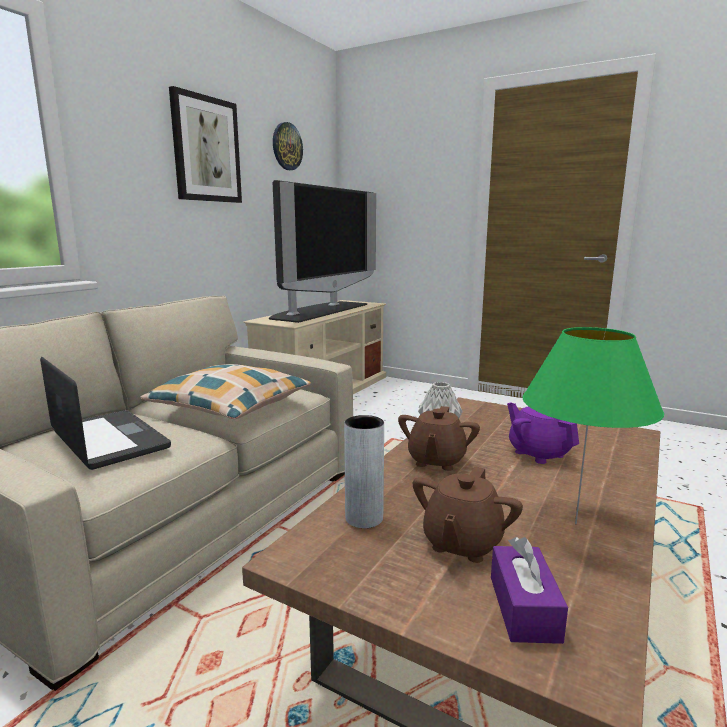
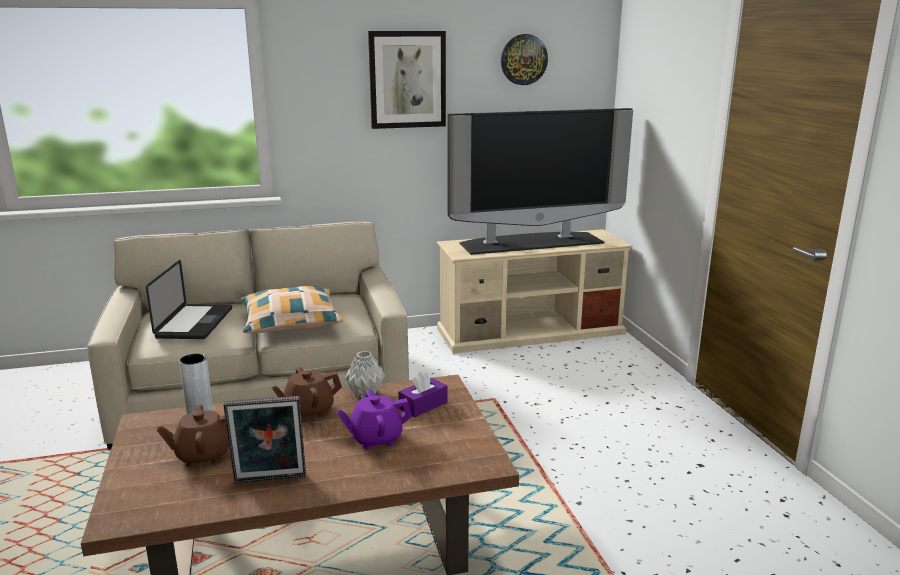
camera: 45 degrees right, 5 degrees up
purple tissue box [491,537,568,644] -> purple tissue box moved to [399,370,448,417]
purple teapot [507,403,579,464] -> purple teapot turned 120 degrees counterclockwise [337,390,412,449]
green table lamp [522,327,664,524] -> picture frame [223,396,306,483]

